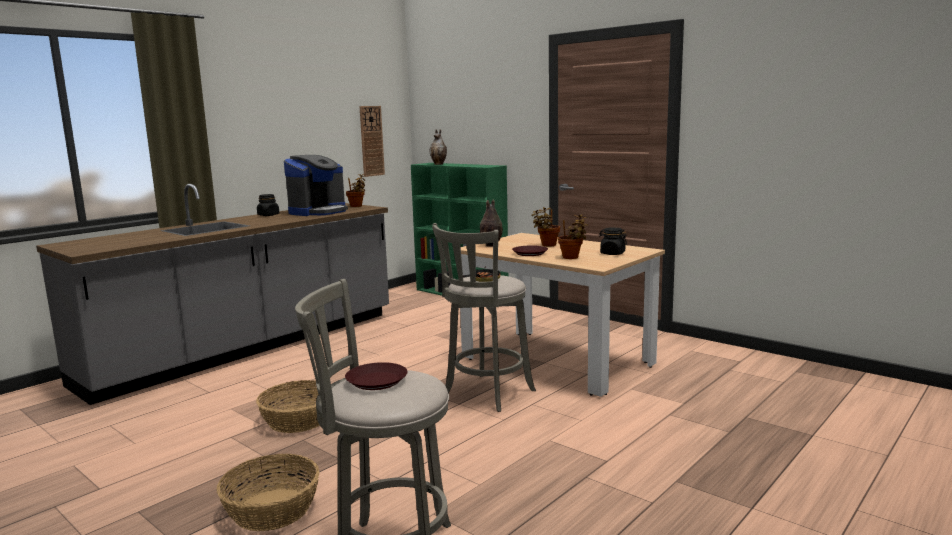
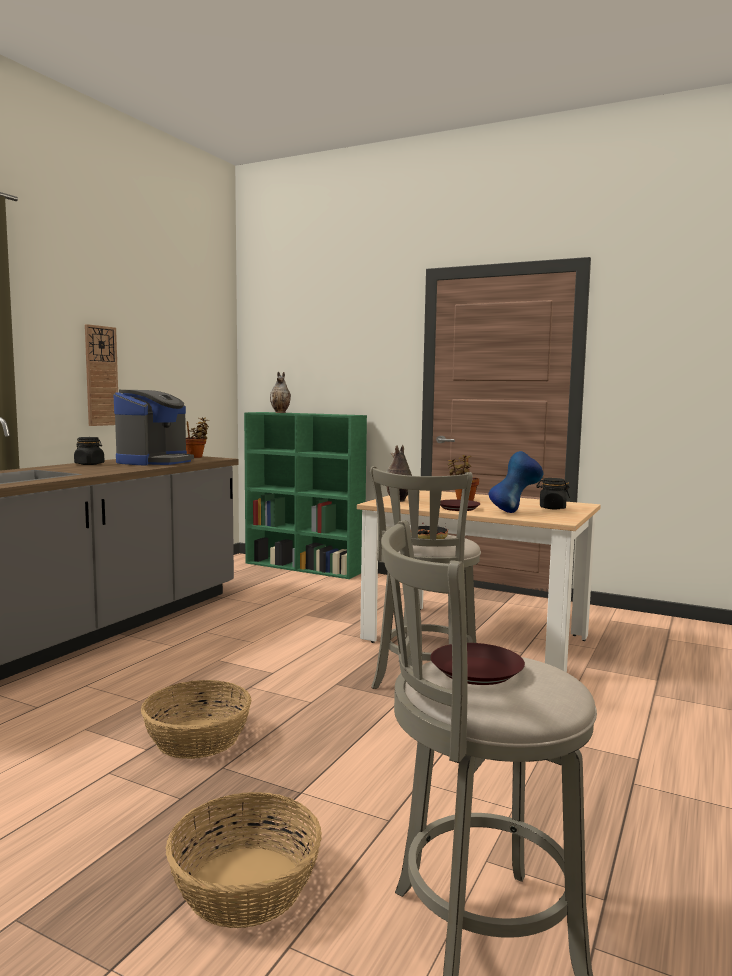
camera: 15 degrees left, 5 degrees down
wall clock [359,106,385,177] -> wall clock moved to [85,324,118,426]
potted plant [558,214,588,259] -> blue vase [489,451,543,513]

